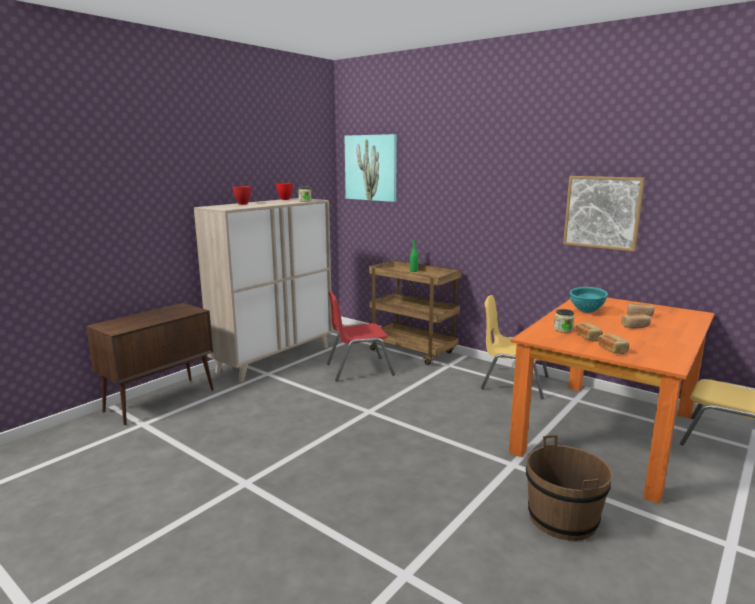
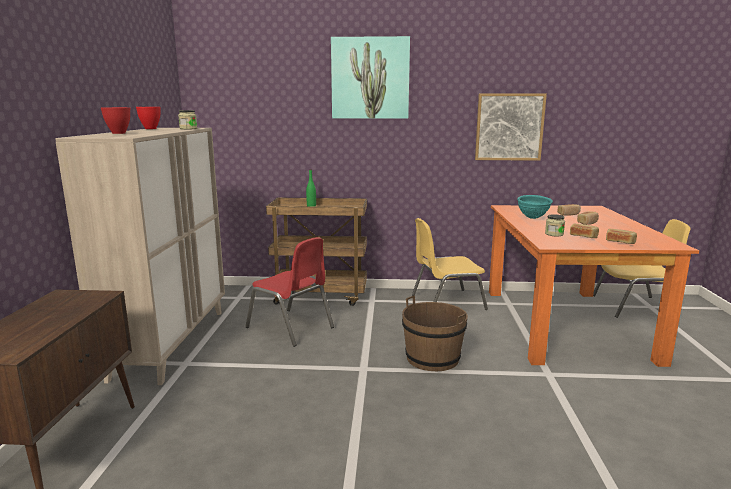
camera: 35 degrees left, 0 degrees up
red chair [327,291,395,381] -> red chair turned 90 degrees counterclockwise [245,237,334,347]
picture [344,134,397,202] -> picture moved to [331,36,410,119]
brown bucket [526,435,613,541] -> brown bucket moved to [402,296,468,371]

